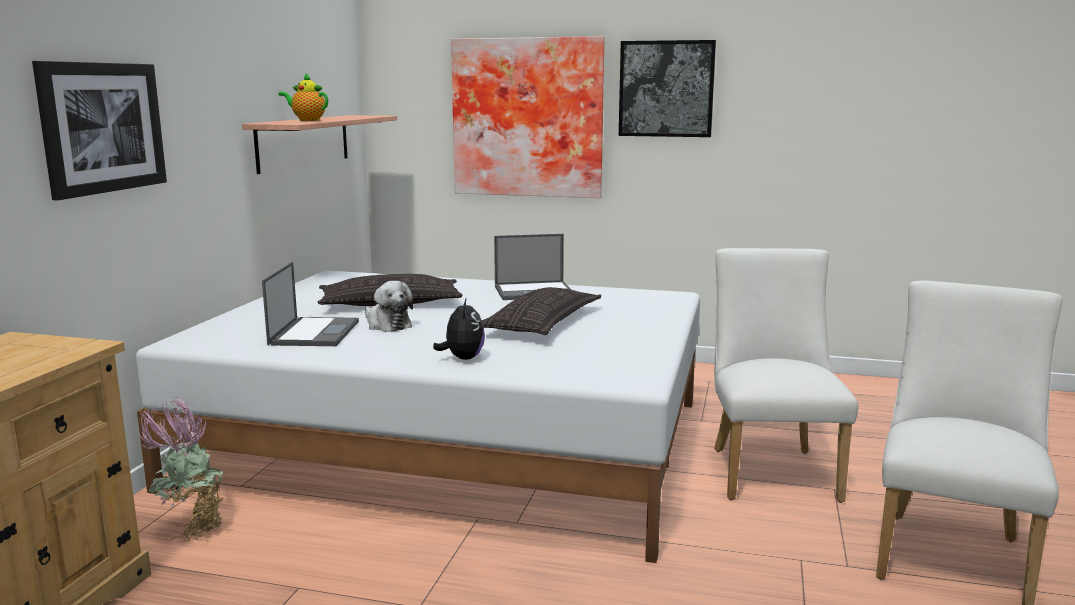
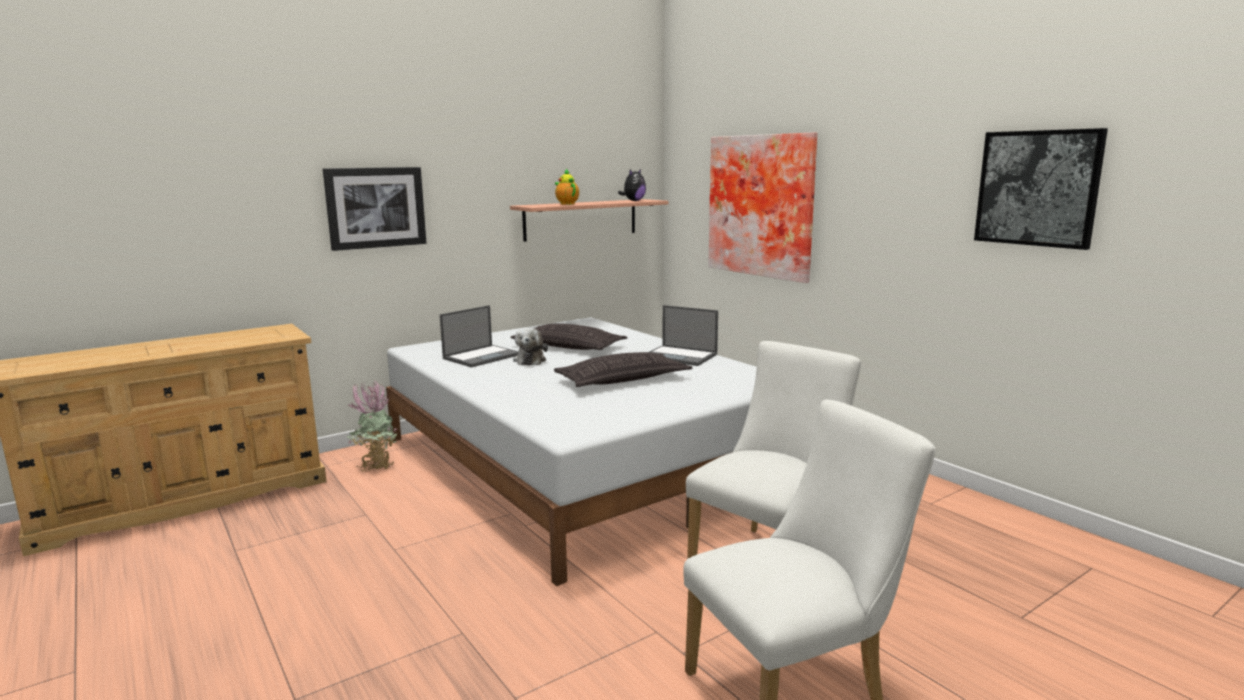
camera: 40 degrees right, 0 degrees up
plush toy [433,297,485,360] -> plush toy moved to [618,169,646,201]
picture [619,40,716,137] -> picture moved to [974,128,1108,250]

